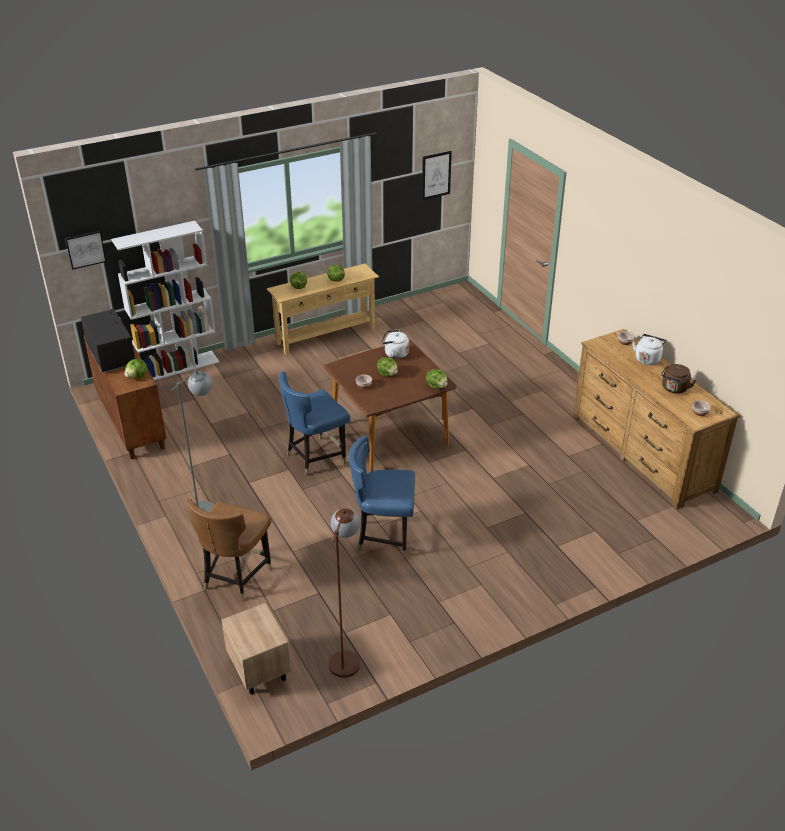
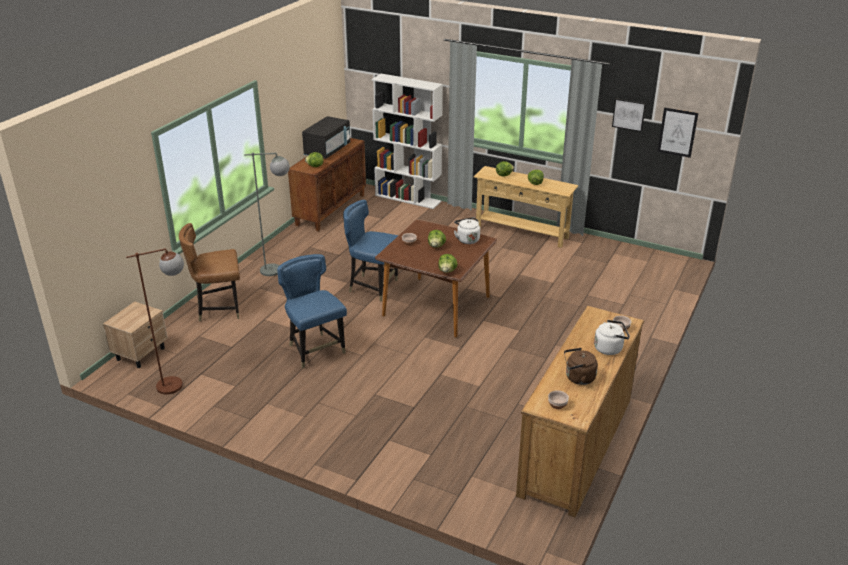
camera: 55 degrees right, 5 degrees down
picture [65,231,107,270] -> picture moved to [612,98,646,132]

